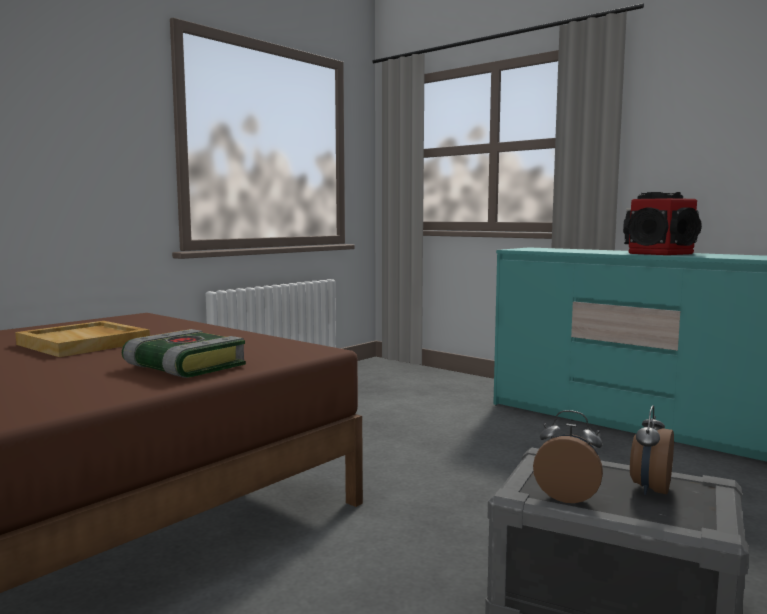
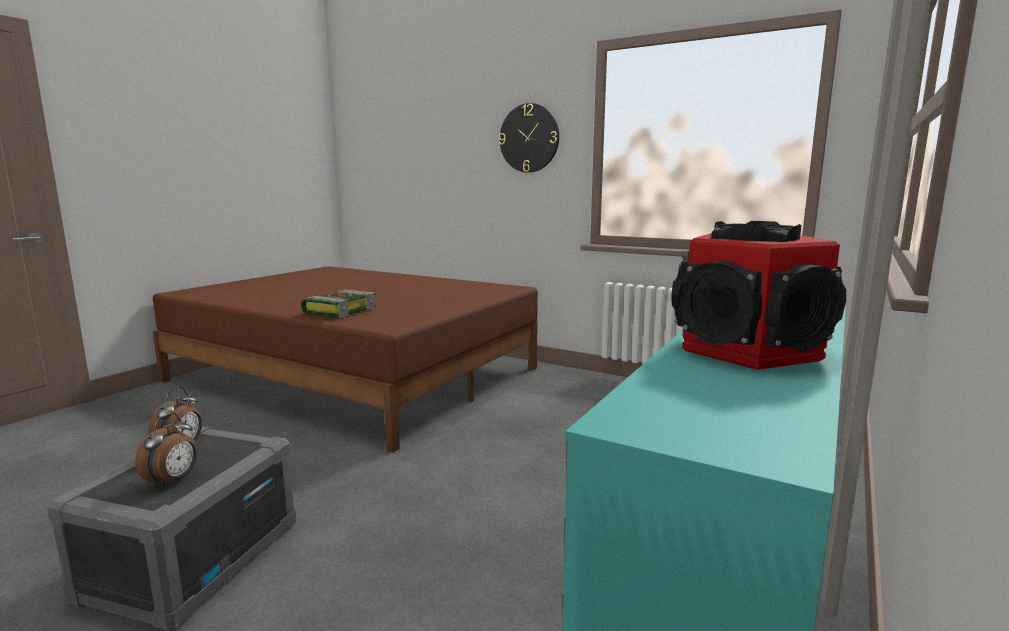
camera: 80 degrees right, 5 degrees up
beige tray [15,321,150,357] -> none
alarm clock [630,405,674,495] -> alarm clock turned 90 degrees clockwise [135,413,198,488]
none -> wall clock [499,103,559,173]

